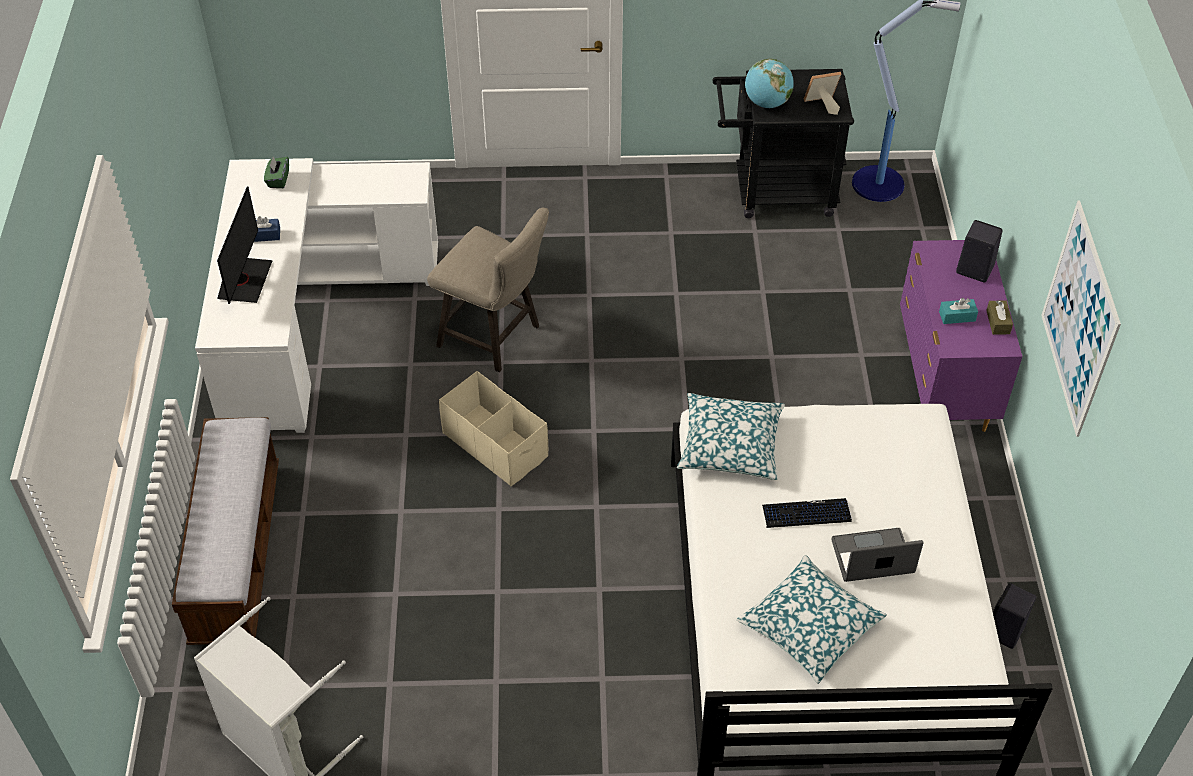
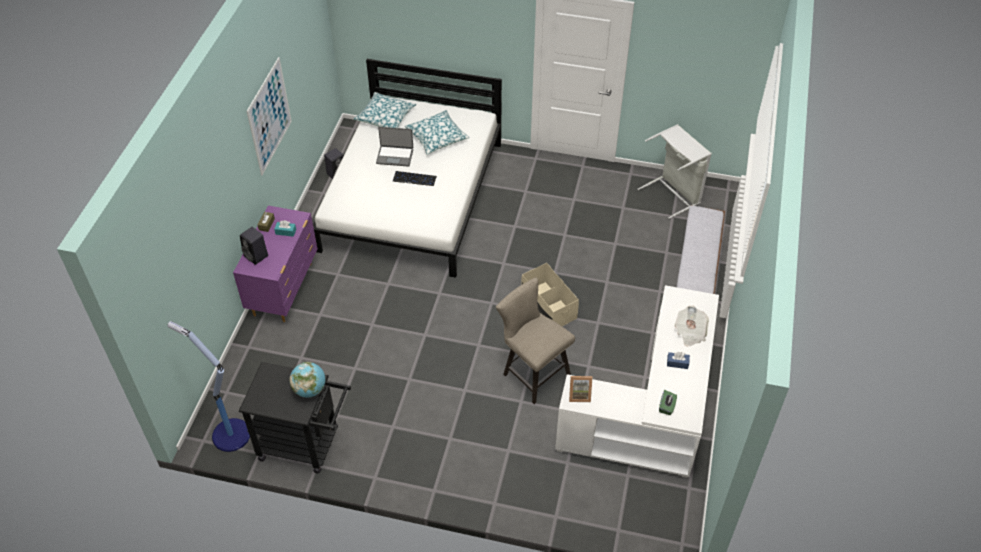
camera: 165 degrees left, 0 degrees up
monitor [217,187,273,304] -> newspaper [674,306,709,347]
pillow [677,393,785,480] -> pillow moved to [353,92,417,128]
picture frame [804,72,842,115] -> picture frame moved to [569,376,592,402]

